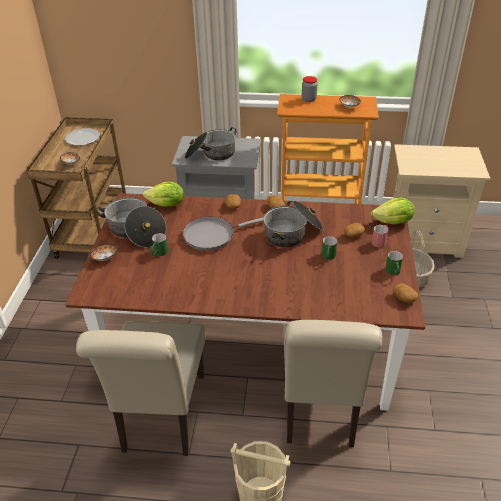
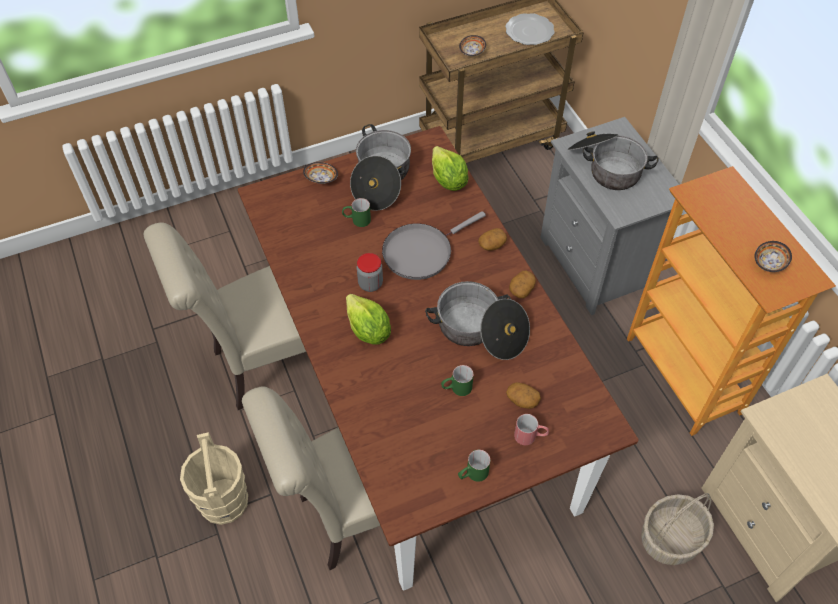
camera: 60 degrees right, 15 degrees up
grey frying pan [183,217,264,251] -> grey frying pan turned 75 degrees counterclockwise [382,211,486,280]
jar [302,76,317,102] -> jar moved to [357,253,383,292]
lettuce [371,198,415,224] -> lettuce moved to [346,294,391,345]
potato [393,283,418,303] -> none

